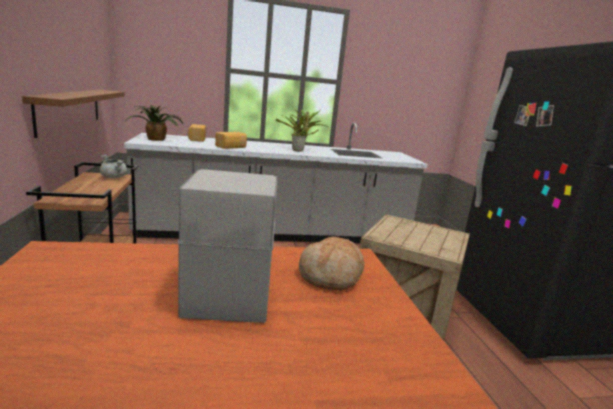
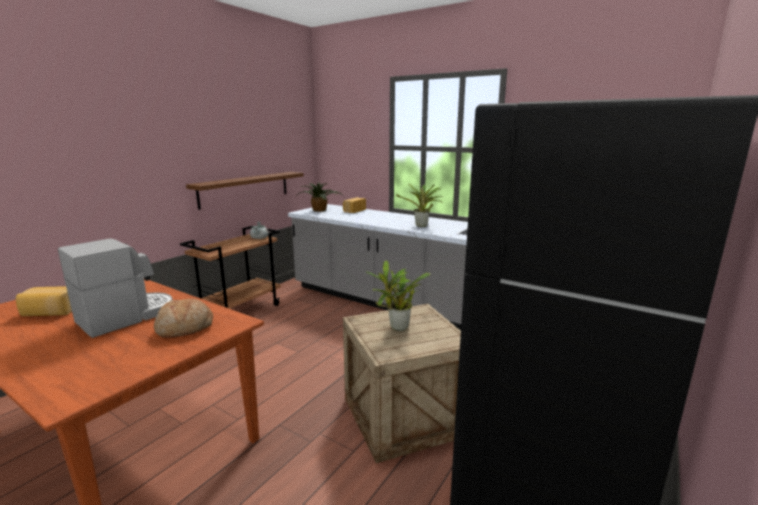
camera: 45 degrees right, 0 degrees up
bread [215,132,247,149] -> bread moved to [16,286,72,316]
none -> potted plant [366,261,431,331]

